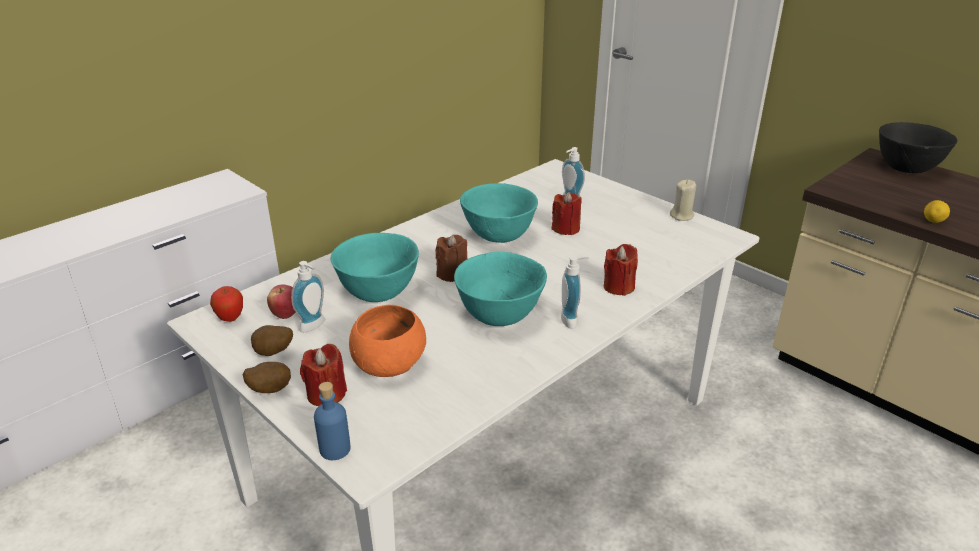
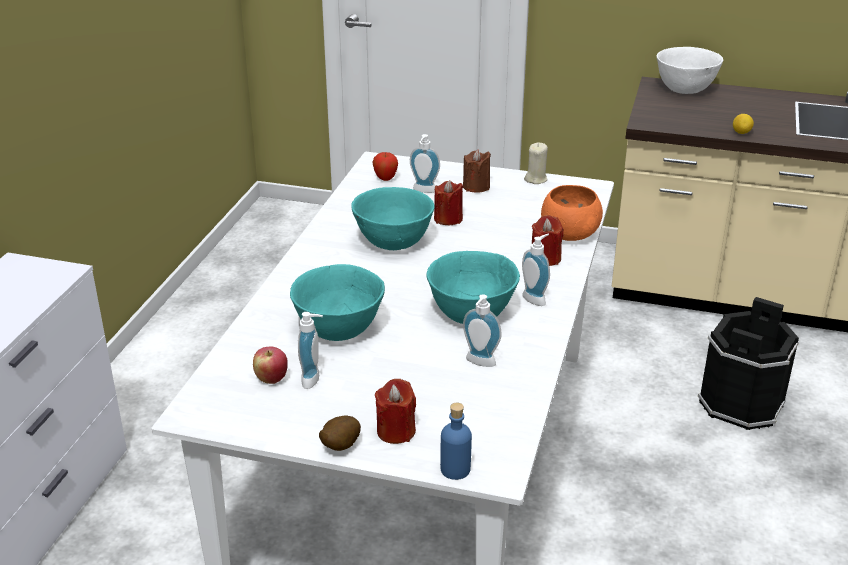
camera: 30 degrees left, 0 degrees up
apple [210,286,243,322] -> apple moved to [373,152,398,181]
potato [251,325,293,356] -> none
orange bowl [349,305,426,377] -> orange bowl moved to [541,185,603,241]
brown candle [436,234,467,282] -> brown candle moved to [463,150,491,193]
black bowl [879,122,957,173] -> white bowl [657,47,723,94]
none -> soap dispenser [463,294,502,367]
none -> black bucket [698,297,799,430]

